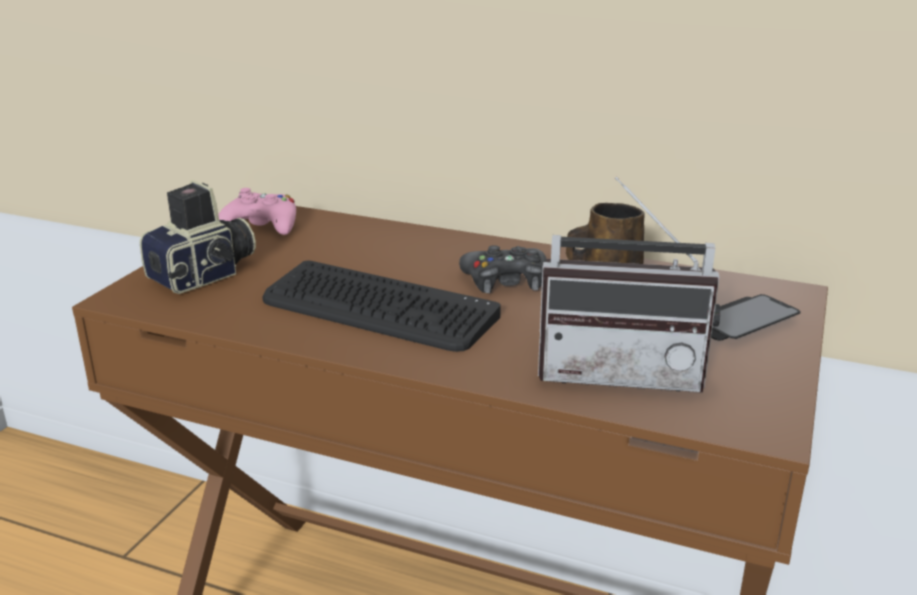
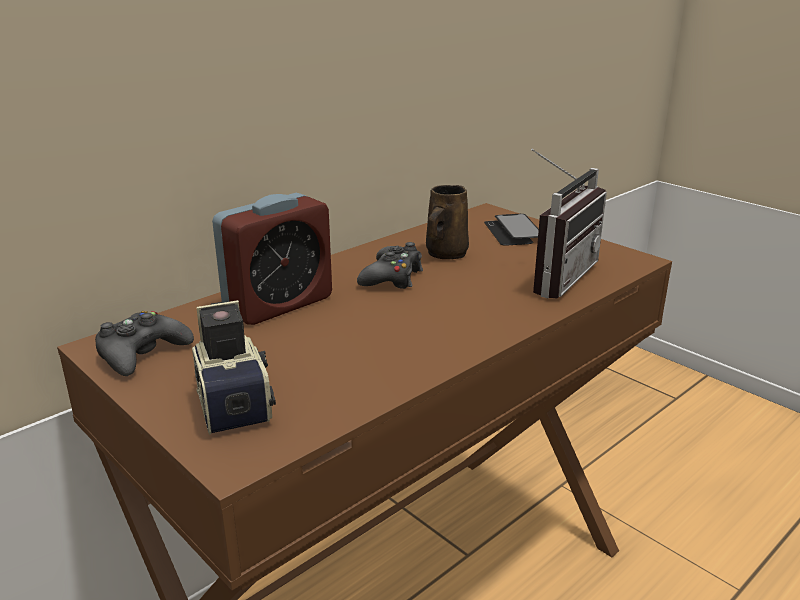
camera: 65 degrees left, 0 degrees up
pink game controller [218,188,296,235] -> black game controller [95,311,194,376]
keyboard [263,260,501,352] -> none
none -> alarm clock [212,193,332,325]

